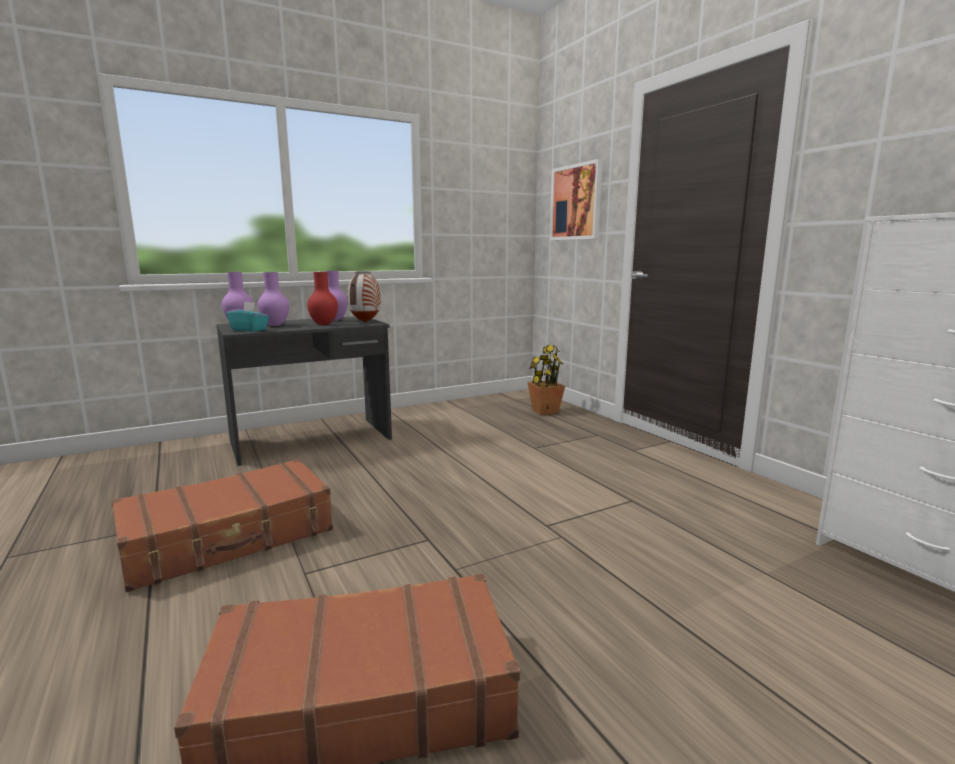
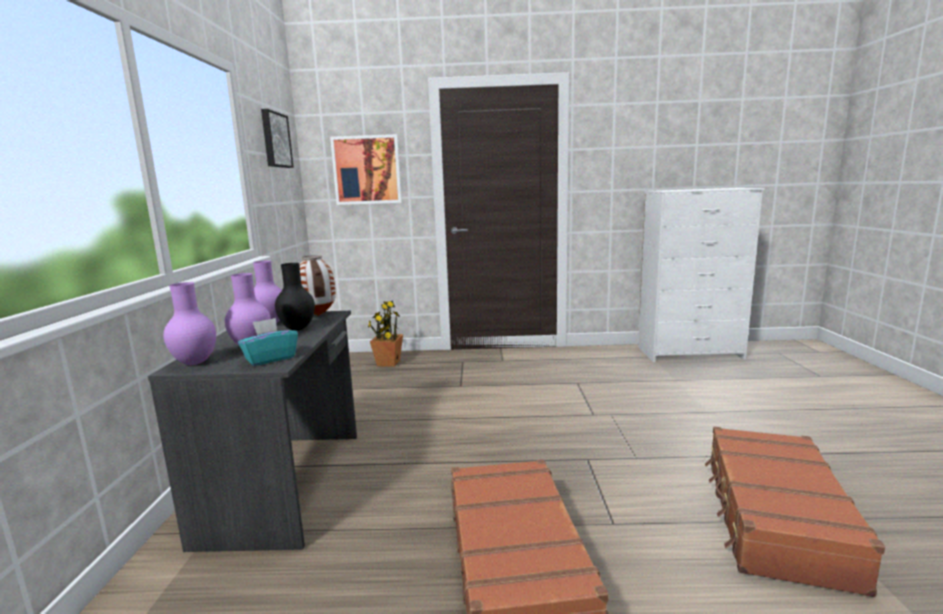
camera: 60 degrees left, 0 degrees up
red vase [307,272,338,325] -> black vase [275,263,315,331]
none -> picture [261,109,294,168]

